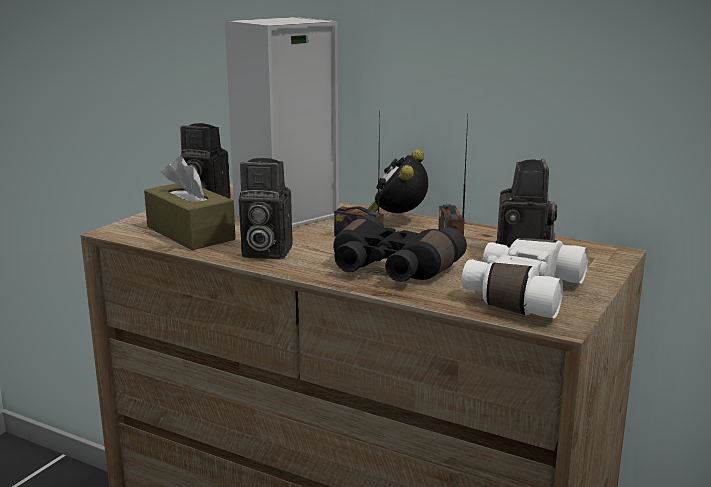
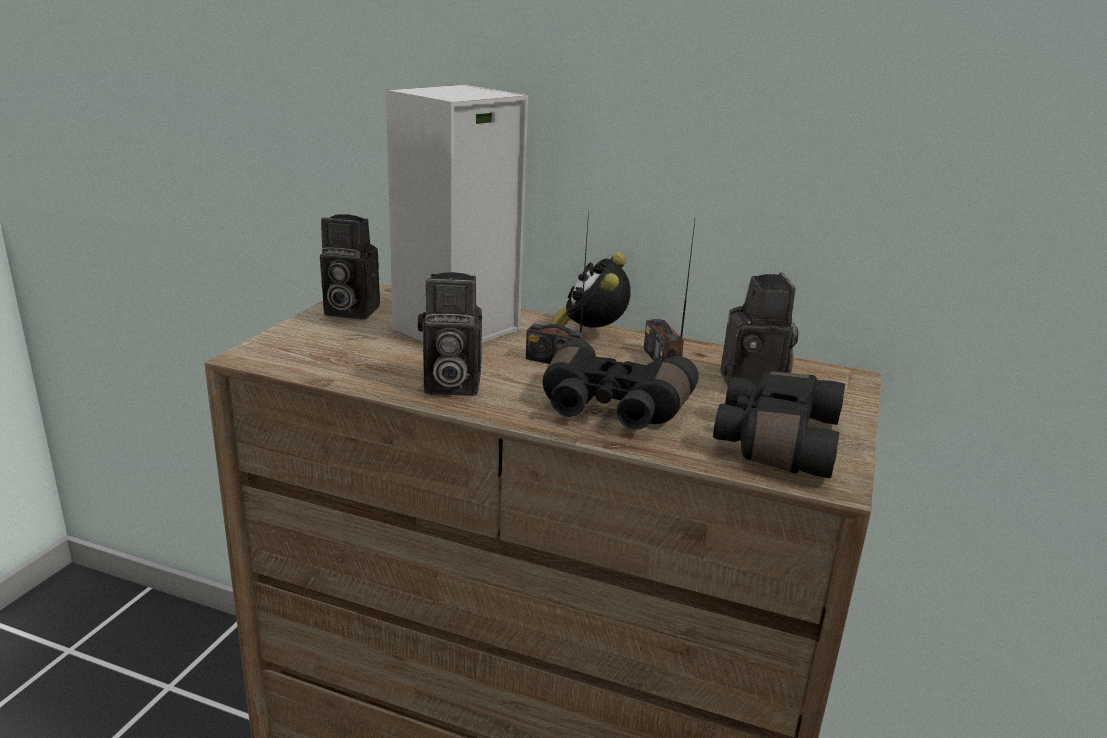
camera: 10 degrees left, 5 degrees up
brown tissue box [144,156,236,250] -> none
white binoculars [462,238,588,318] -> black binoculars [713,371,845,479]

